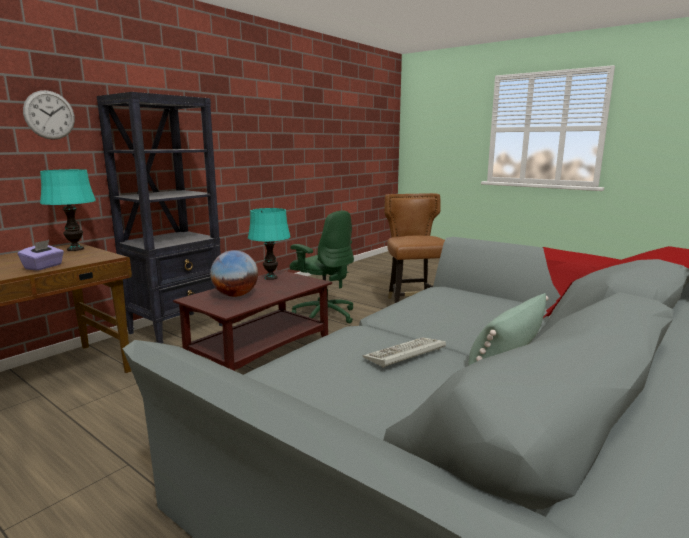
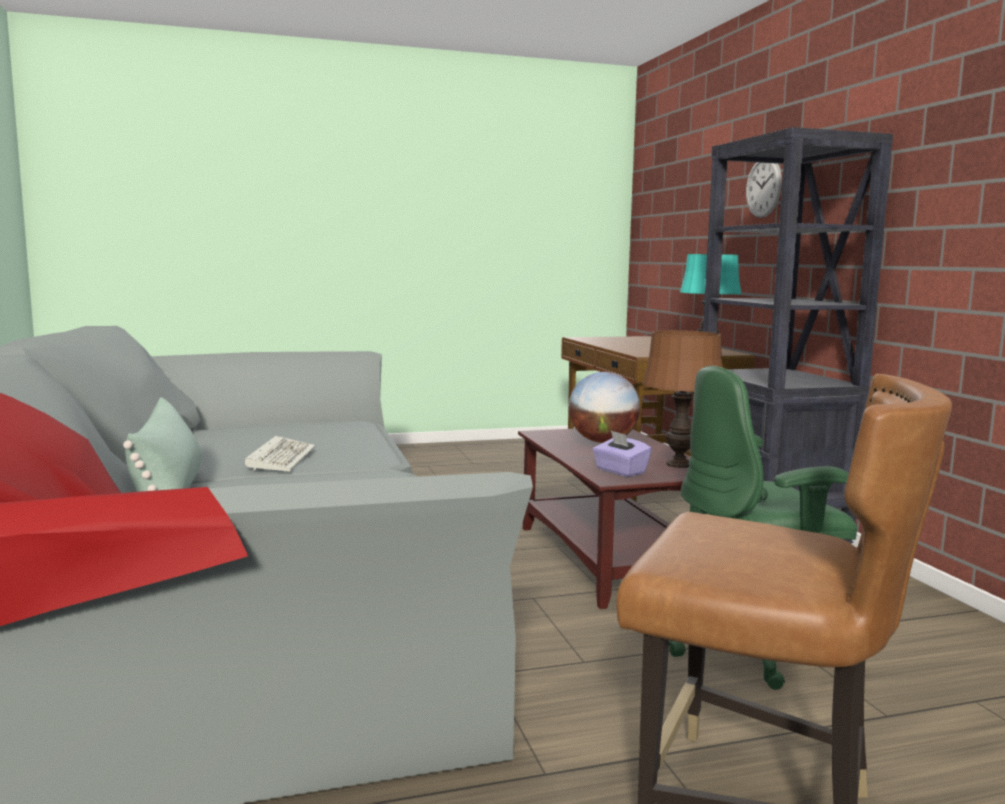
camera: 125 degrees right, 5 degrees down
purple tissue box [18,240,64,271] -> purple tissue box moved to [593,430,652,477]
turquoise table lamp [248,208,291,280] -> brown table lamp [642,330,723,468]

